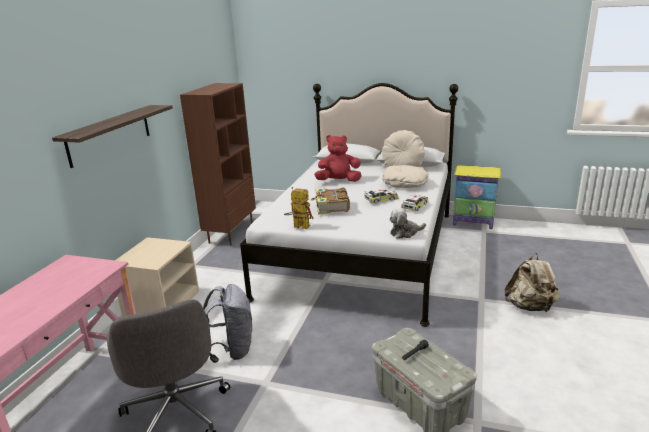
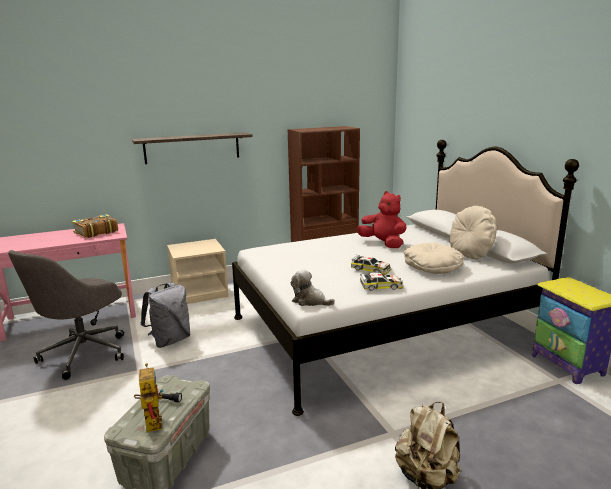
camera: 50 degrees right, 5 degrees down
toy robot [284,187,313,229] -> toy robot moved to [134,363,164,432]
book [310,188,350,214] -> book moved to [72,214,118,238]

